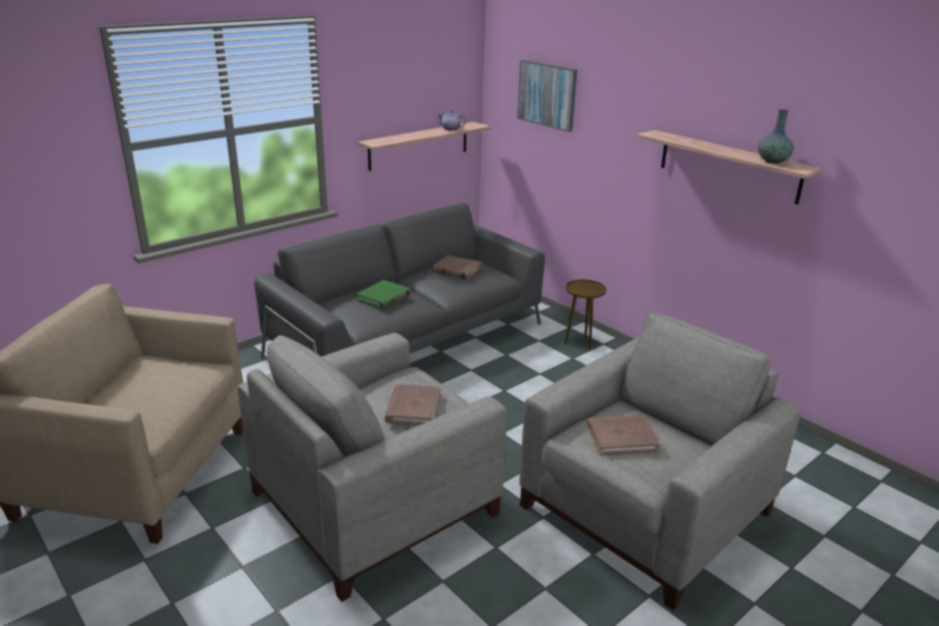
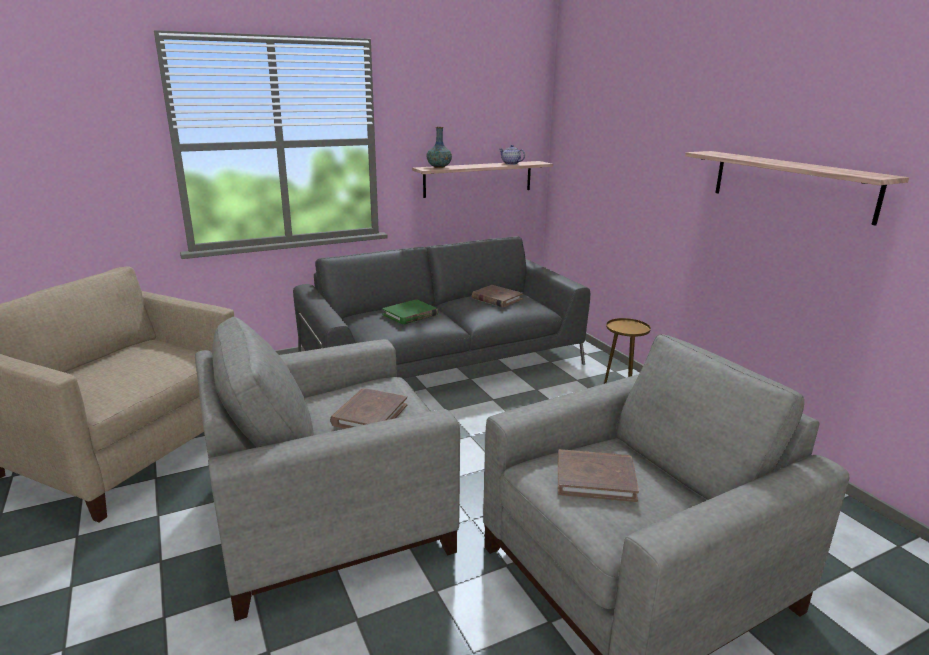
camera: 15 degrees right, 5 degrees down
picture [517,60,577,132] -> none
vase [758,109,794,164] -> vase moved to [426,127,452,168]

